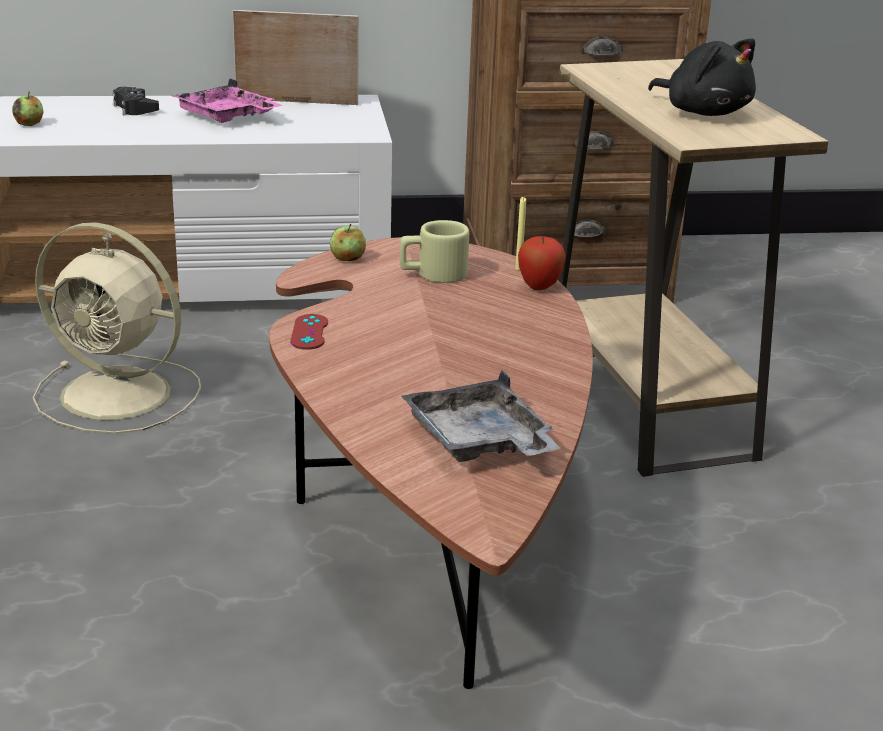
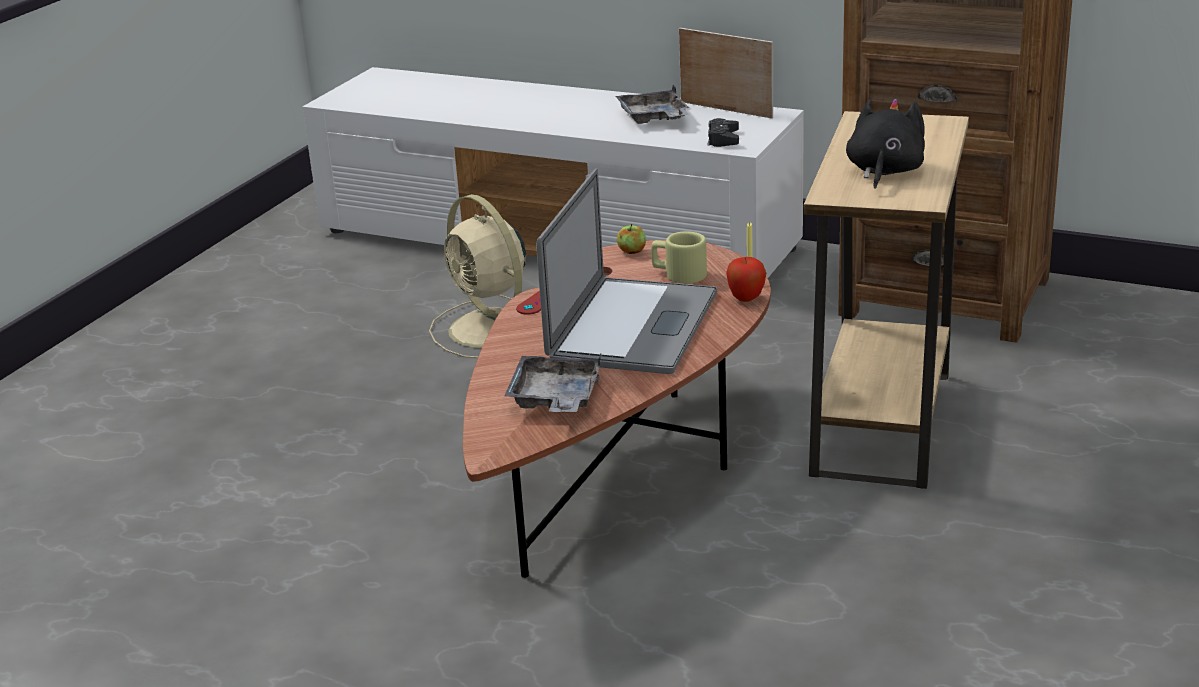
camera: 35 degrees right, 0 degrees up
apple [12,92,44,126] -> none
black game controller [113,86,159,116] -> black game controller moved to [708,118,739,147]
pink tray [172,78,282,123] -> grey tray [616,85,689,124]
black plush toy [648,38,756,116] -> black plush toy turned 150 degrees counterclockwise [846,99,925,189]
none -> laptop [536,168,717,374]

